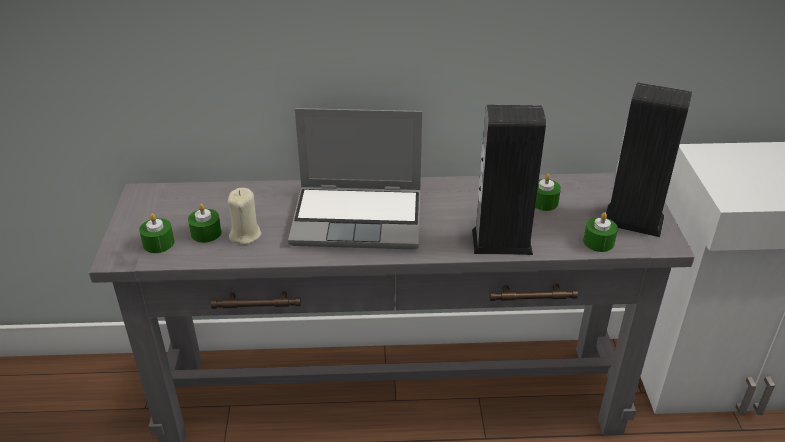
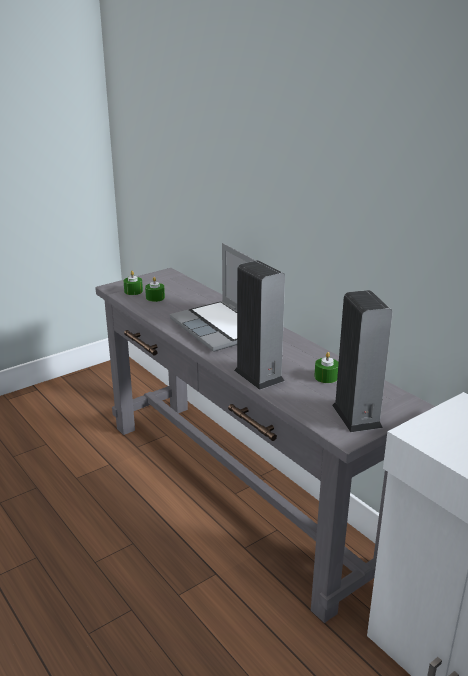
camera: 55 degrees right, 10 degrees down
beige candle [228,188,261,245] -> none
green candle [583,212,618,252] -> none

